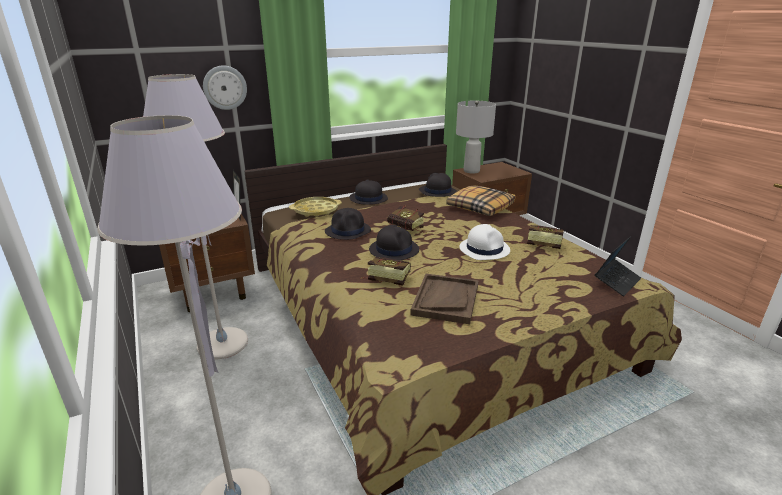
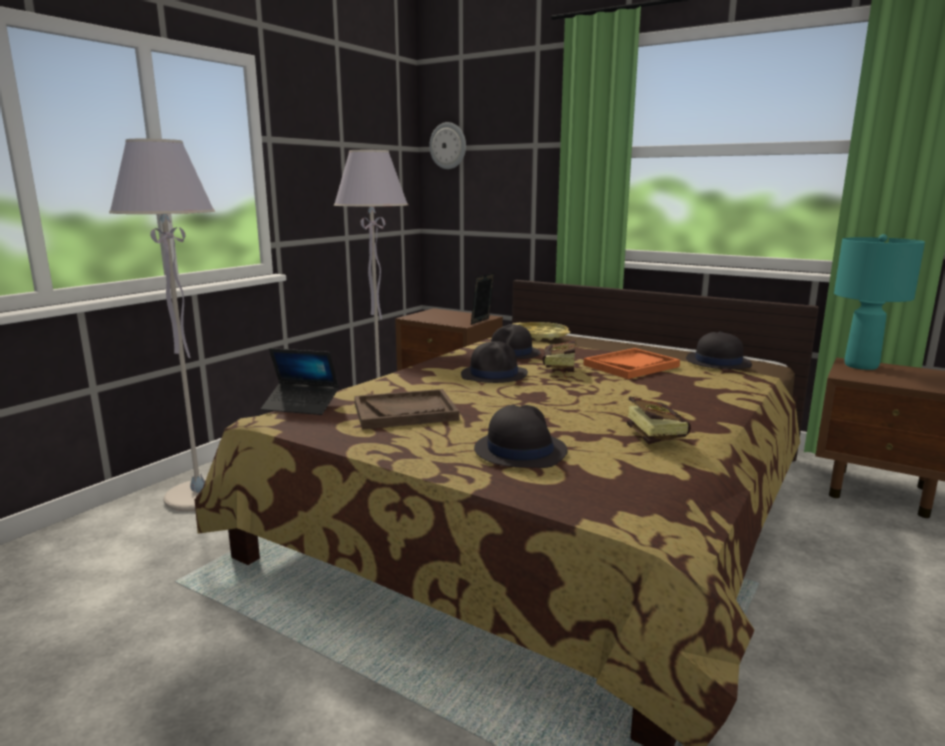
camera: 60 degrees right, 10 degrees down
wall clock [203,66,247,110] -> wall clock moved to [429,122,466,169]
black hat [350,179,388,205] -> black hat moved to [474,405,568,468]
book [361,257,411,286] -> none
pillow [446,185,515,216] -> none
grey table lamp [456,101,496,174] -> turquoise table lamp [834,234,925,370]
white hat [459,224,510,260] -> none
laptop [594,236,641,296] -> laptop moved to [261,348,339,415]
none -> orange tray [583,348,680,379]

